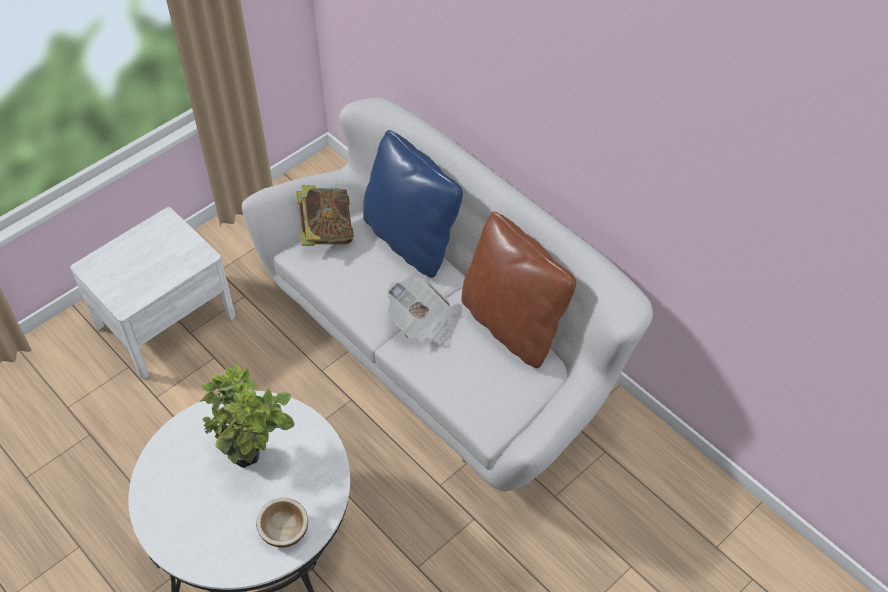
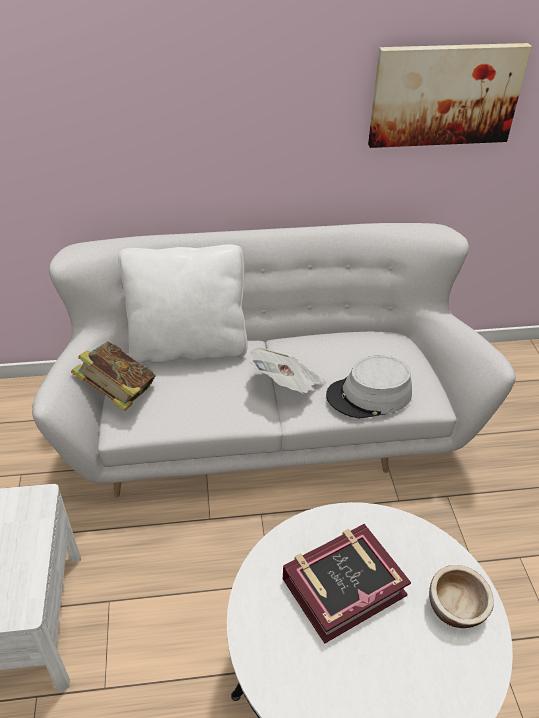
camera: 55 degrees left, 10 degrees down
potted plant [199,364,295,468] -> book [283,524,411,644]
blue pillow [363,130,463,278] -> white pillow [118,244,248,363]
brown pillow [461,212,576,368] -> none
none -> grey hat [326,356,412,418]
none -> picture [368,43,532,148]

